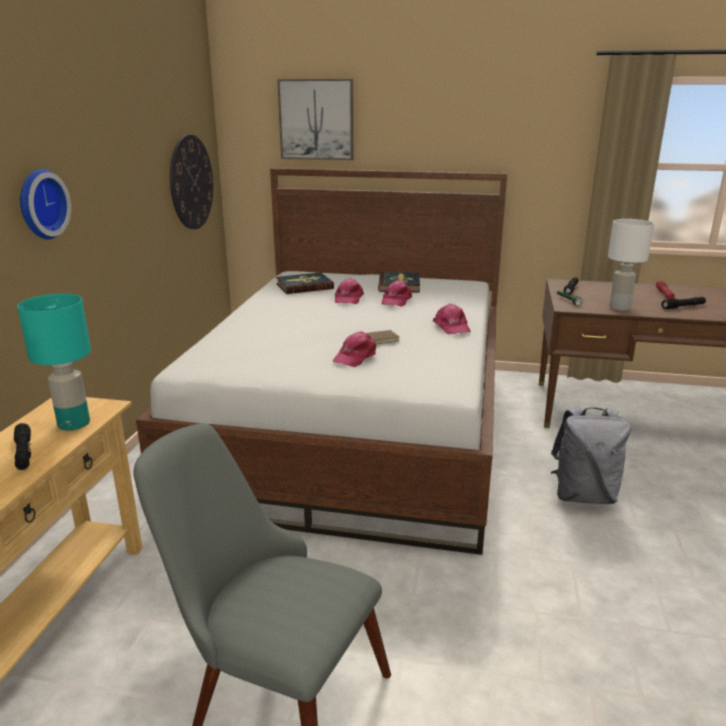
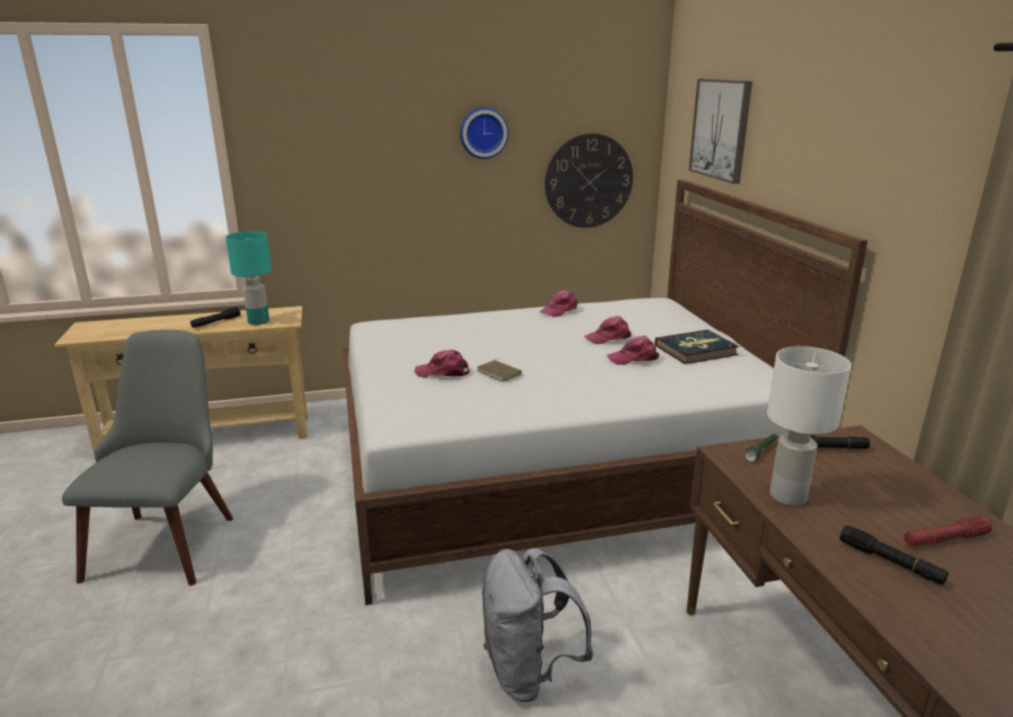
camera: 65 degrees right, 0 degrees up
wall clock [20,169,71,239] -> wall clock moved to [460,107,508,159]
book [276,272,334,294] -> none
pink cap [433,304,471,334] -> pink cap moved to [540,290,578,317]

